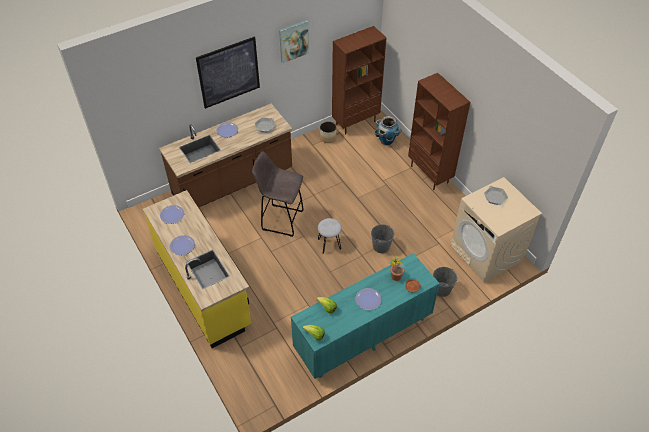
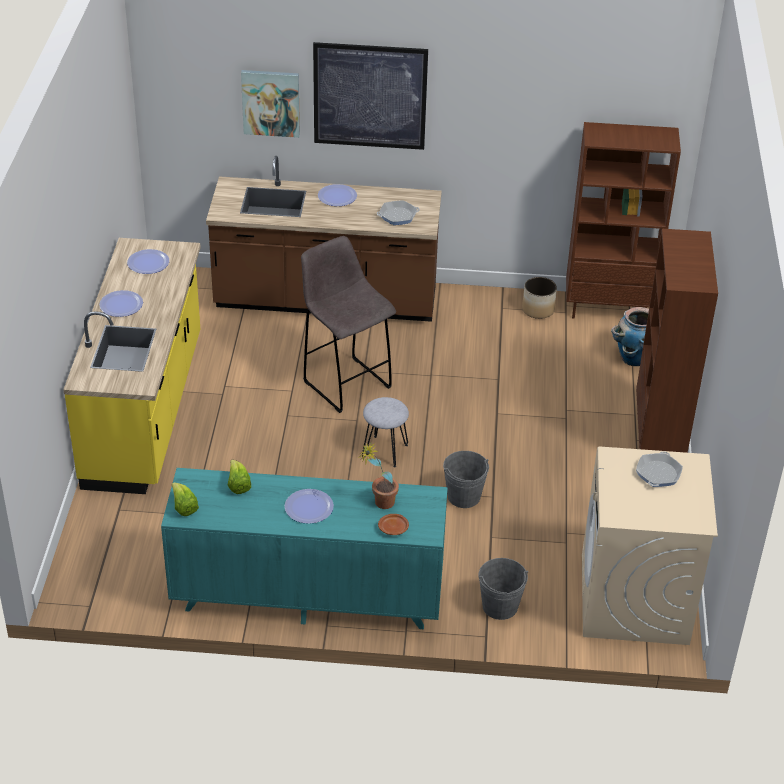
camera: 35 degrees right, 10 degrees down
picture [279,20,309,63] -> picture moved to [241,70,300,138]

